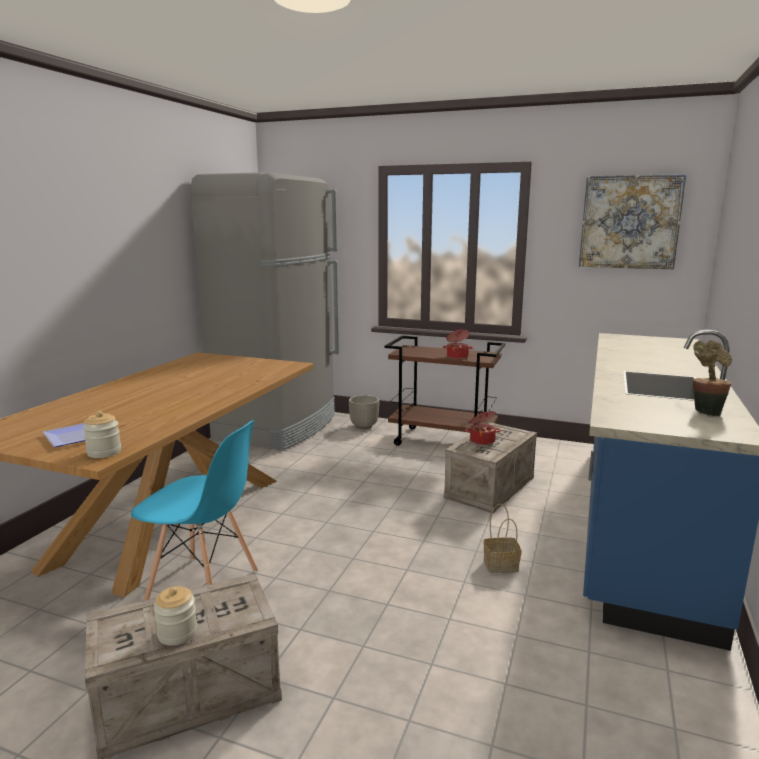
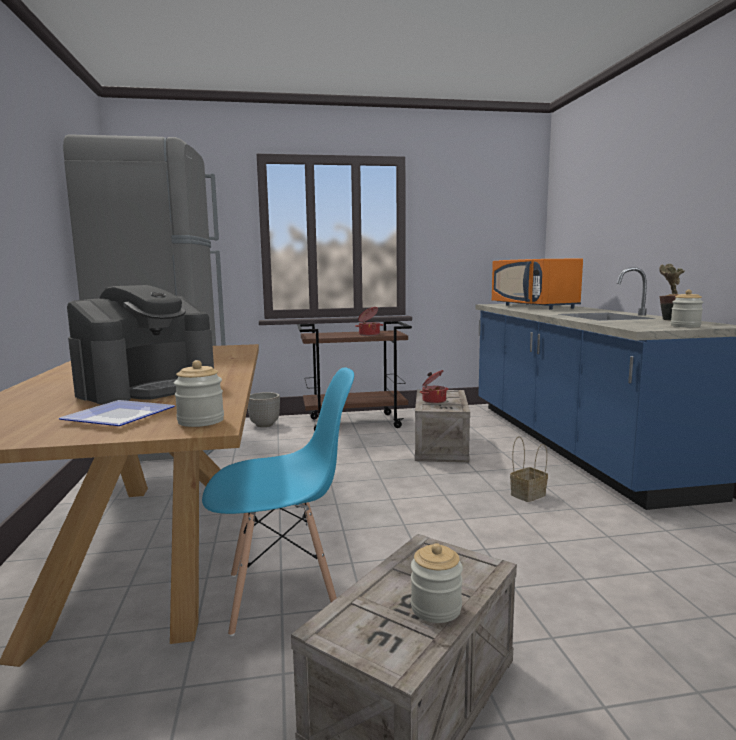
camera: 30 degrees left, 5 degrees down
picture [579,174,686,269] -> none
none -> coffee machine [67,285,214,405]
none -> orange microwave [492,258,583,310]
none -> jar [671,290,704,327]

